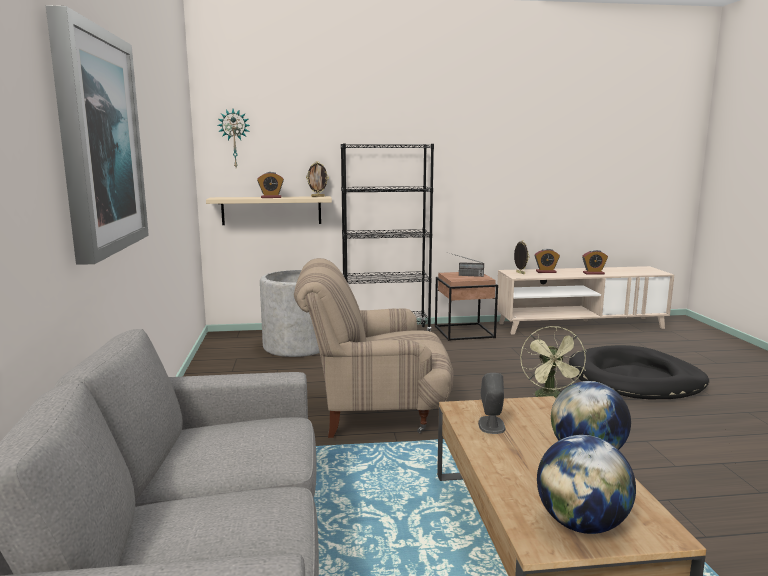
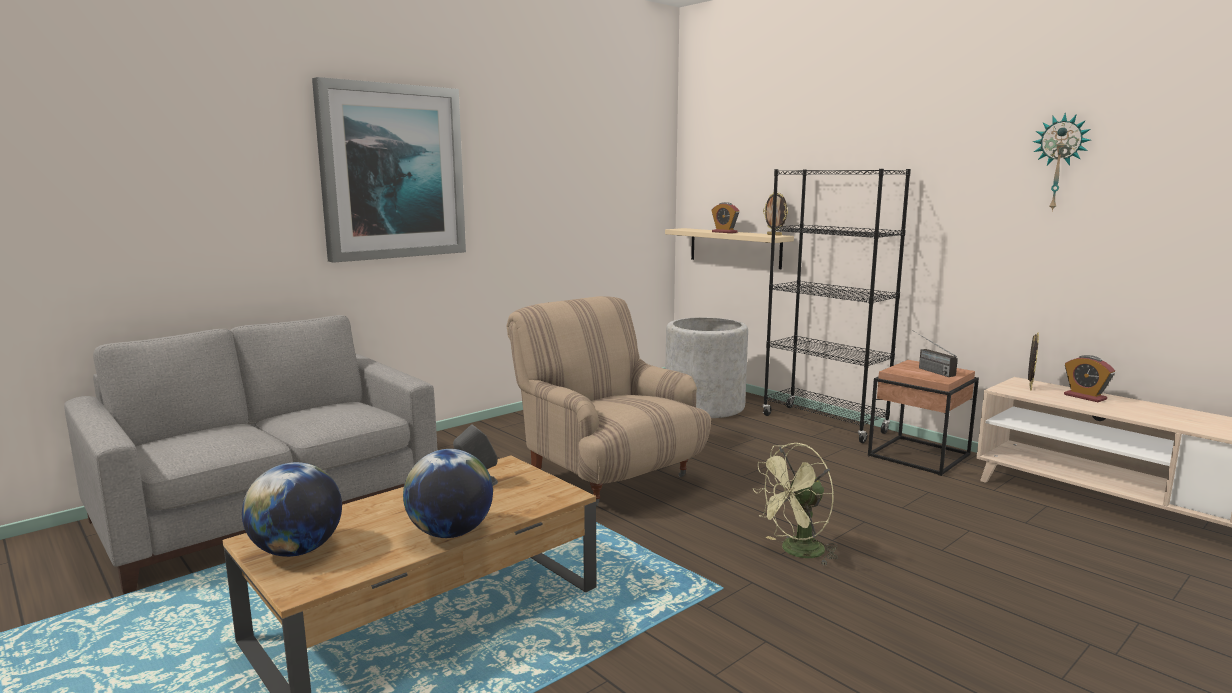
camera: 55 degrees right, 0 degrees up
wall clock [217,109,250,167] -> wall clock moved to [1033,113,1091,212]
black dog bed [569,345,709,399] -> none
alarm clock [582,250,608,275] -> none

